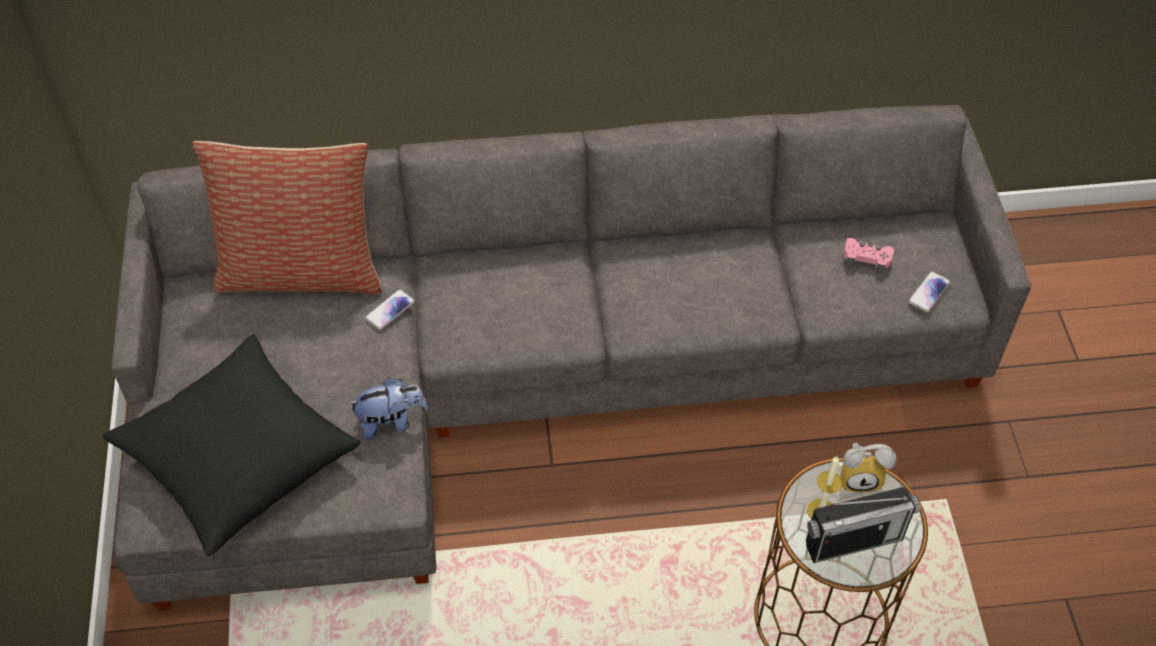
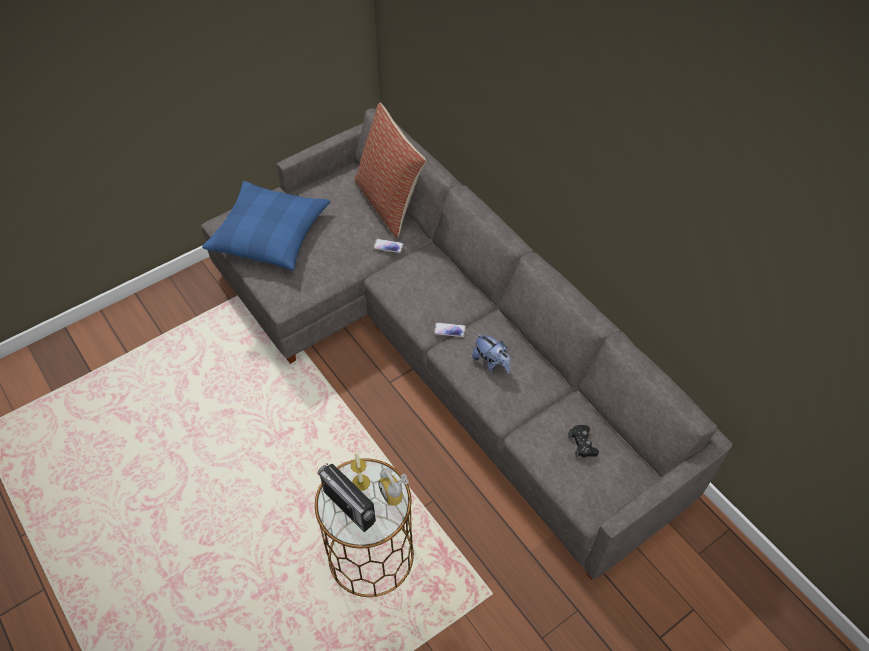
camera: 60 degrees right, 0 degrees up
black pillow [103,334,361,556] -> blue pillow [202,181,330,270]
plush toy [348,377,428,440] -> plush toy moved to [472,333,511,374]
pink game controller [843,238,894,274] -> black game controller [568,425,599,457]
phone [908,271,951,312] -> phone moved to [434,322,466,337]

